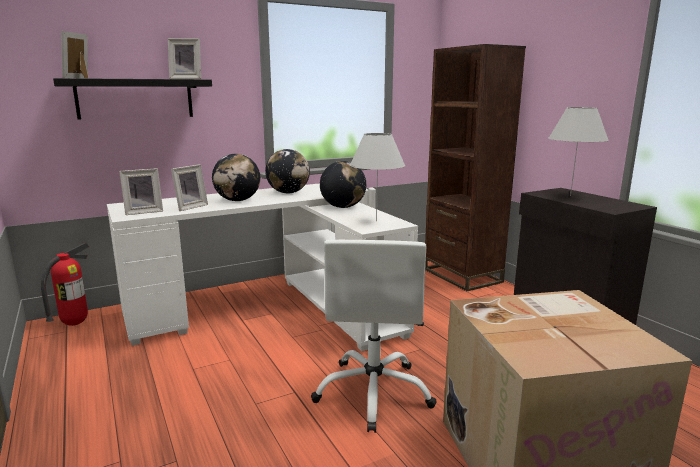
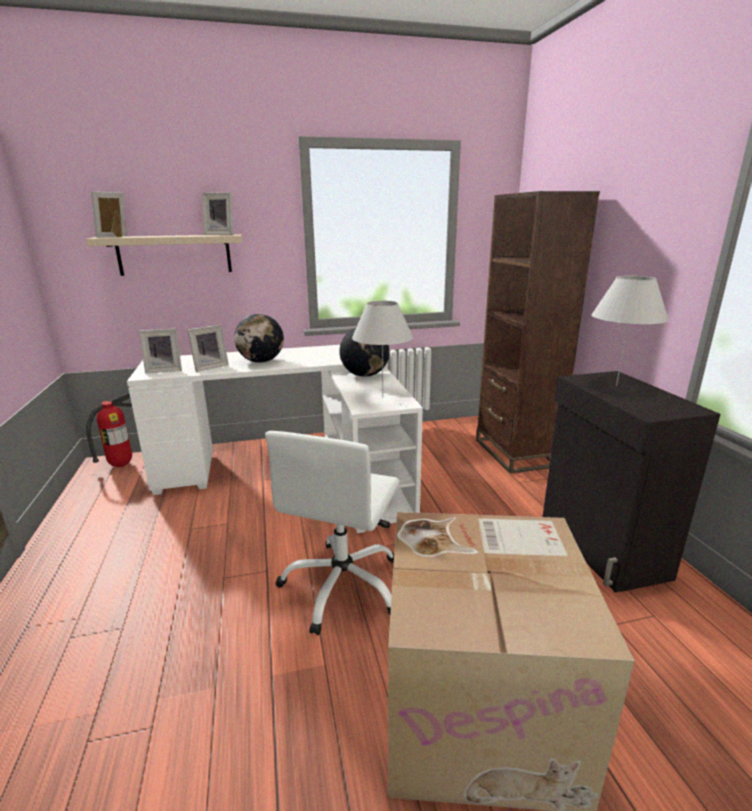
camera: 15 degrees right, 5 degrees up
black shelf [53,78,212,120] -> beige shelf [86,234,242,276]
globe [265,149,310,193] -> none

